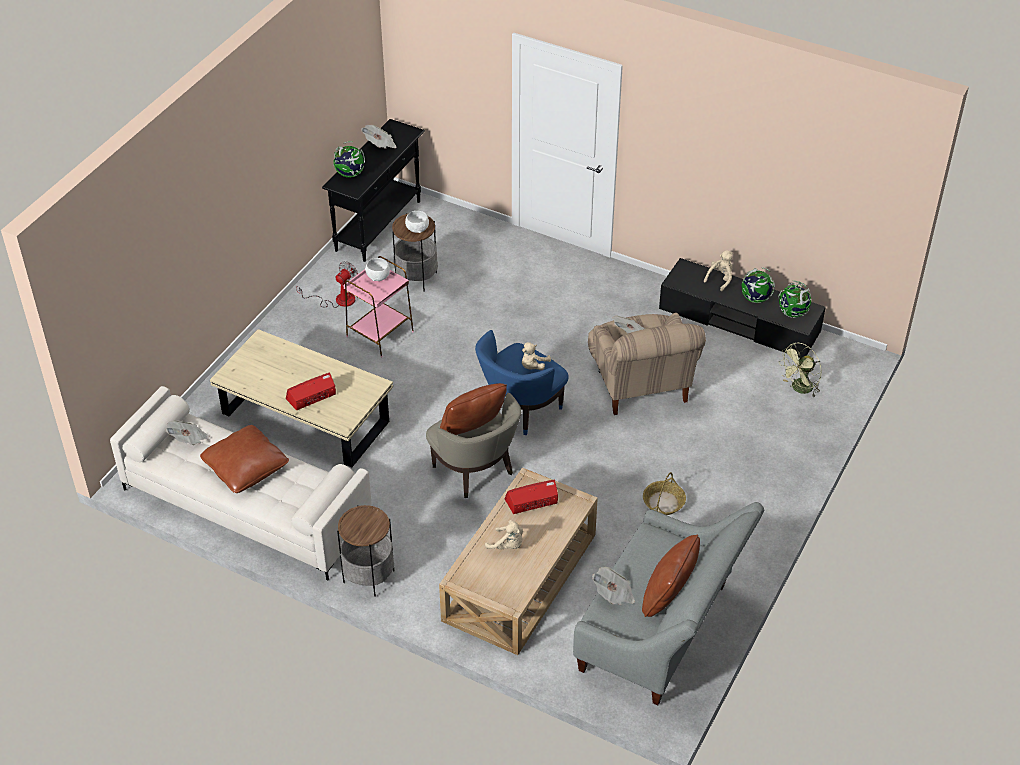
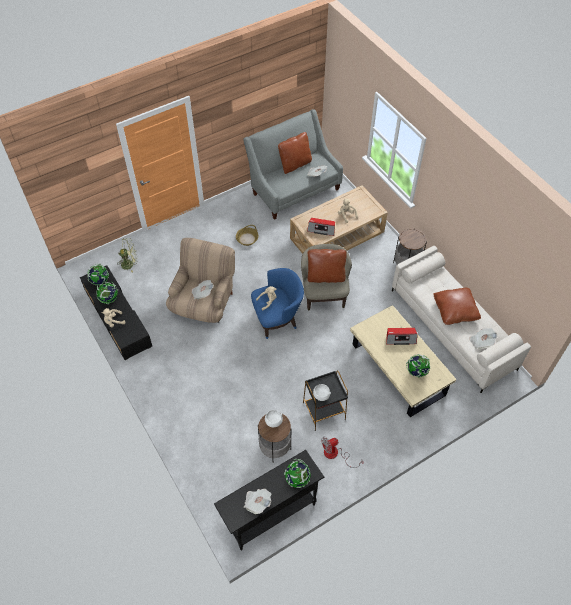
camera: 150 degrees left, 10 degrees up
pink side table [343,256,414,358] -> black side table [303,370,348,431]
none -> globe [406,354,430,377]

